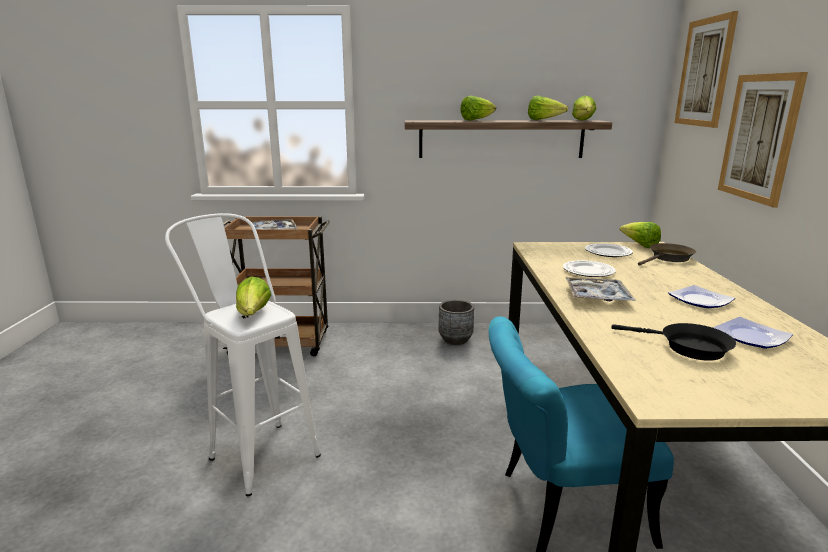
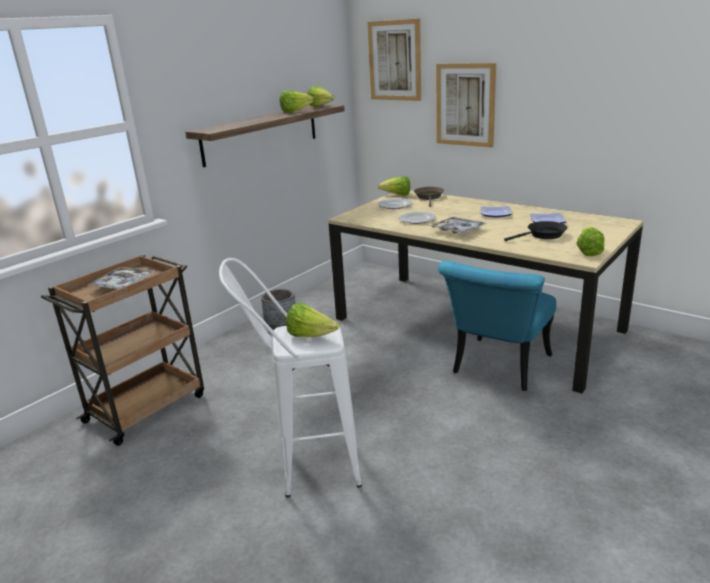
camera: 50 degrees left, 5 degrees up
lettuce [460,96,496,121] -> lettuce moved to [576,227,605,256]

